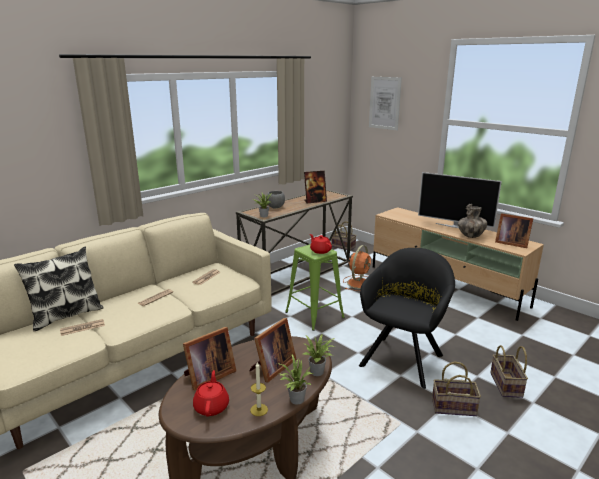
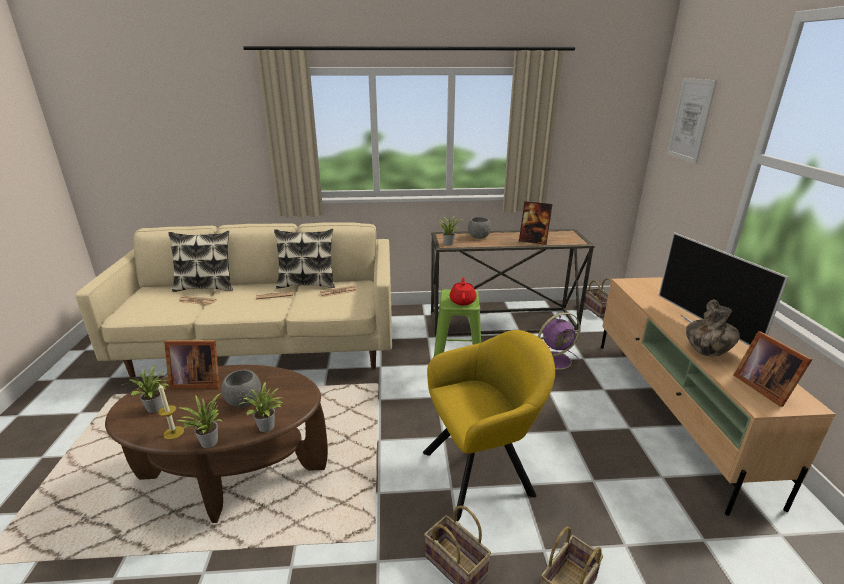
camera: 40 degrees right, 5 degrees up
red teapot [193,370,229,417] -> potted plant [122,365,169,413]
picture frame [250,318,296,382] -> grey bowl [221,370,261,407]
orange fan [343,245,371,291] -> purple fan [538,313,581,373]
black armchair [359,248,455,389] -> yellow armchair [423,330,555,521]
none -> pillow [274,229,335,289]

